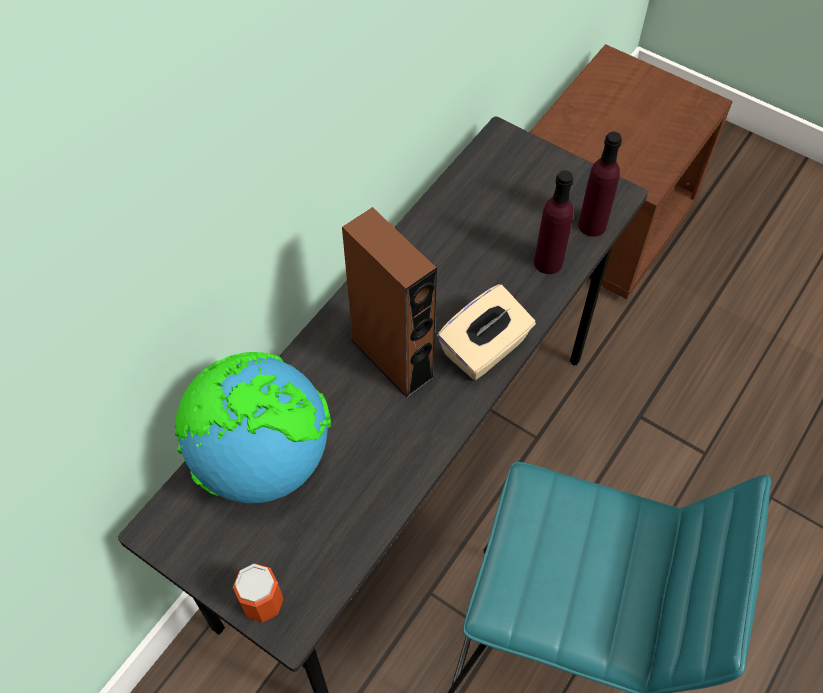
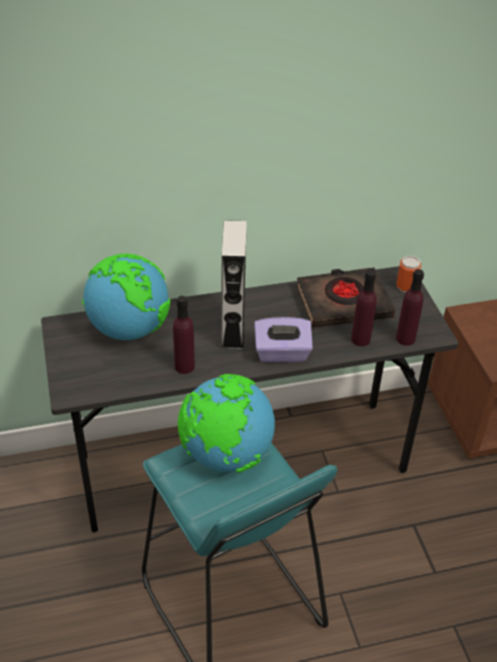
camera: 40 degrees right, 15 degrees down
can [233,563,284,623] -> can moved to [396,255,421,292]
brown speaker [342,207,437,399] -> grey speaker [221,220,247,349]
beige tissue box [437,284,536,380] -> purple tissue box [254,317,313,362]
none -> purple bottle [173,296,195,374]
none -> globe [178,374,275,473]
none -> black book [296,267,395,328]

